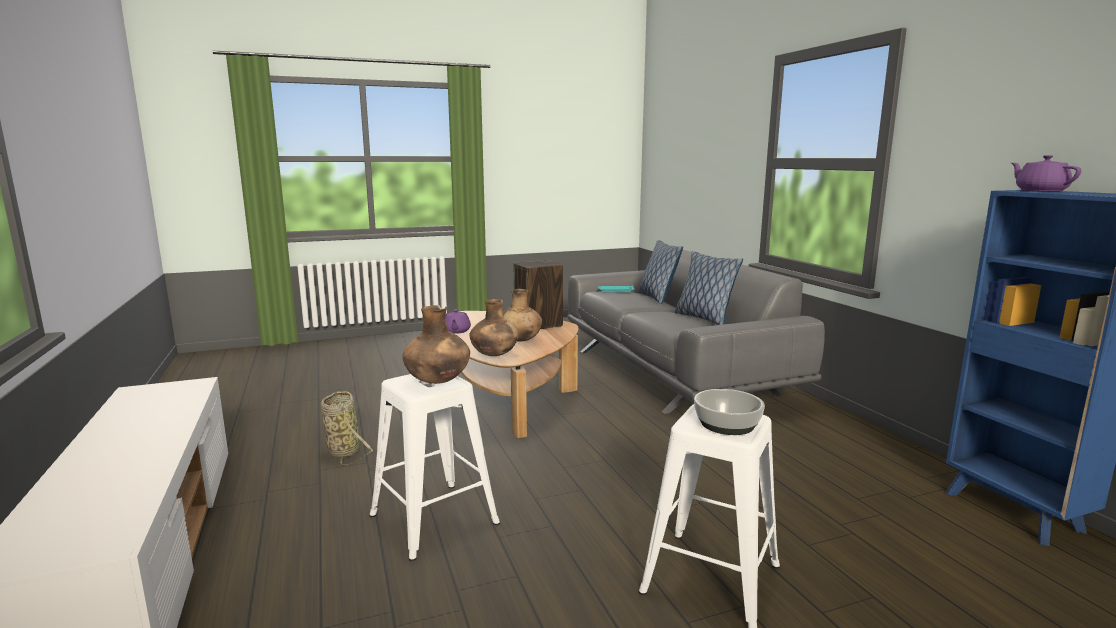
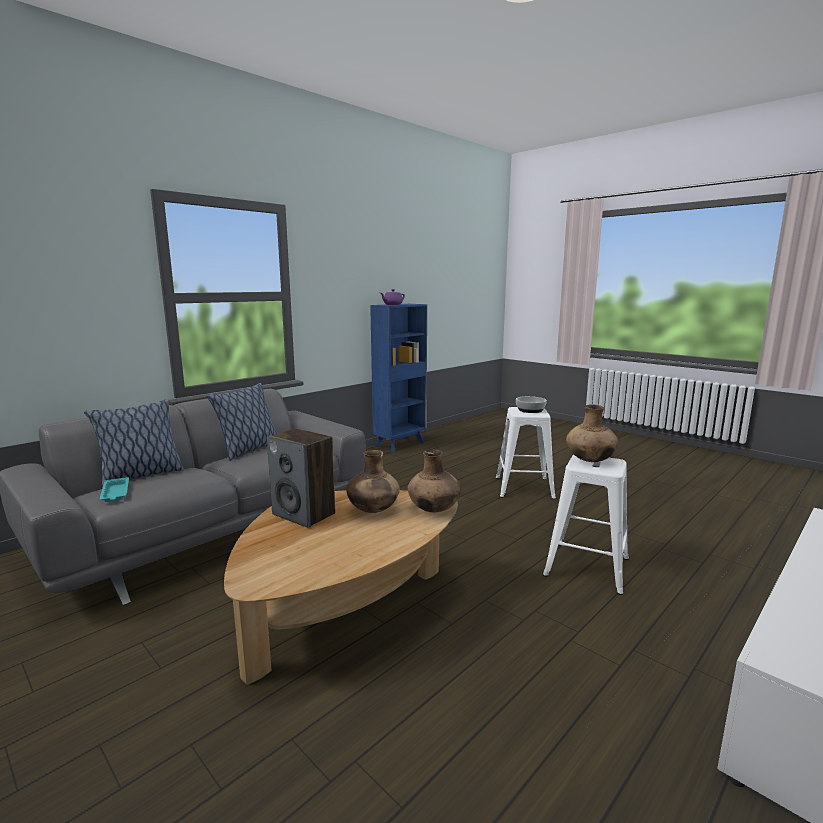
camera: 115 degrees left, 0 degrees up
basket [321,391,373,465] -> none
purple teapot [446,309,471,334] -> none

